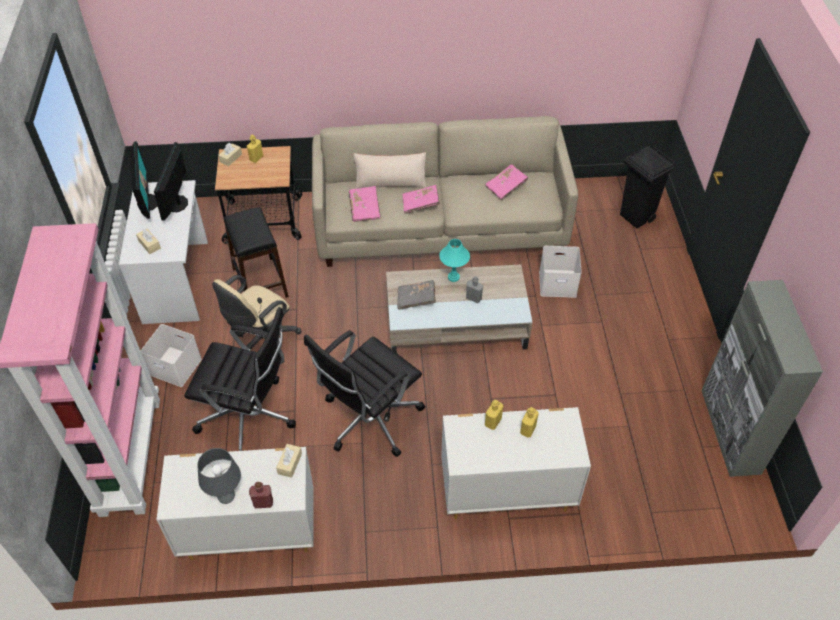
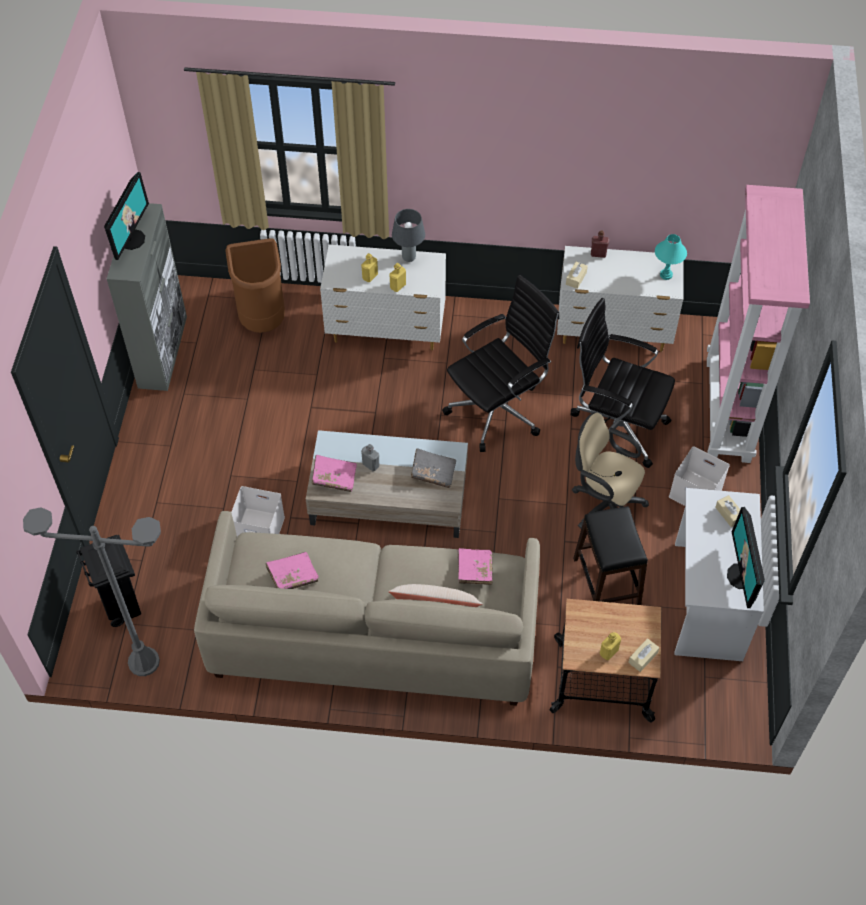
camera: 170 degrees left, 5 degrees up
monitor [154,142,188,221] -> monitor moved to [104,172,149,260]
grey table lamp [197,448,241,504] -> grey table lamp moved to [392,209,425,262]
beige office chair [212,275,302,362] -> beige office chair turned 105 degrees counterclockwise [572,412,649,529]
pink book [402,185,440,214] -> pink book moved to [312,455,357,492]
turquoise table lamp [439,239,470,282] -> turquoise table lamp moved to [655,234,687,280]
none -> grey floor lamp [23,507,161,676]
none -> brown trash can [225,238,285,333]

